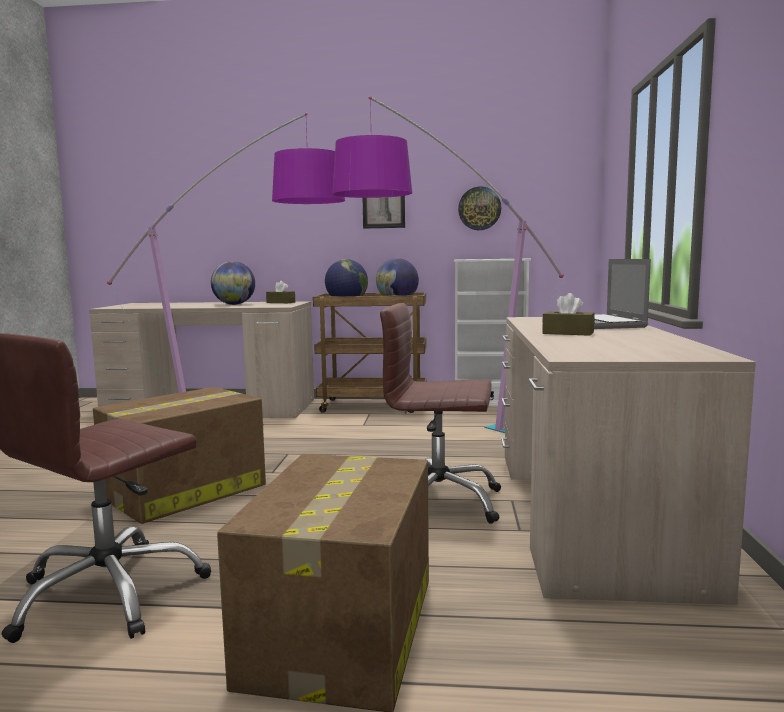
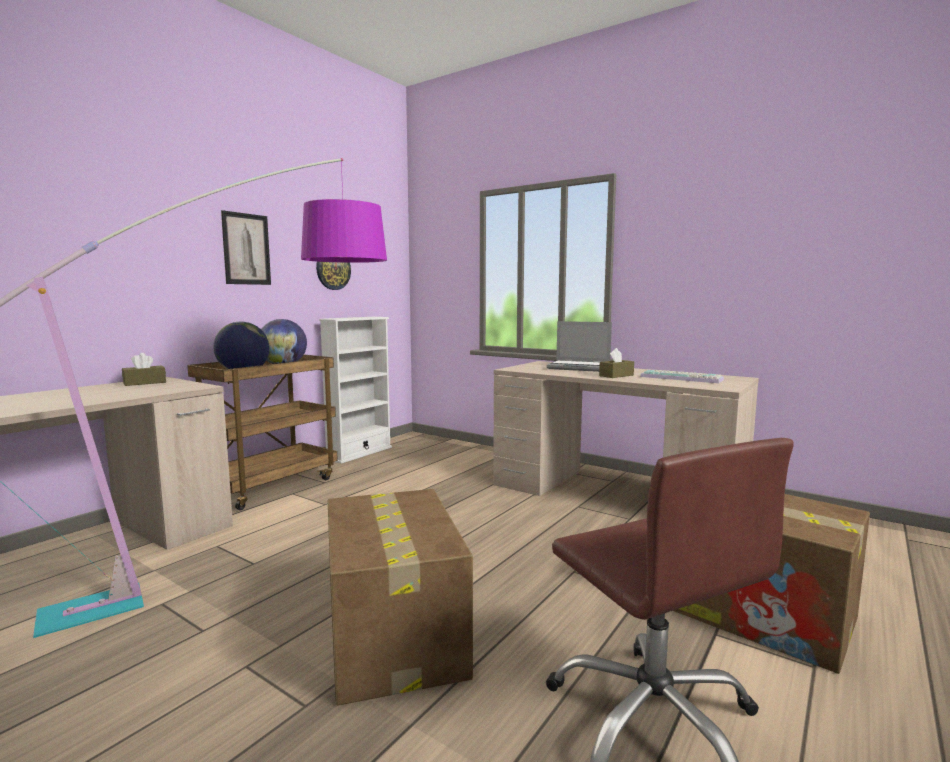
camera: 60 degrees left, 0 degrees up
globe [211,261,255,305] -> none
floor lamp [332,96,564,433] -> none
brown office chair [380,303,501,524] -> none
none -> keyboard [640,369,724,383]

